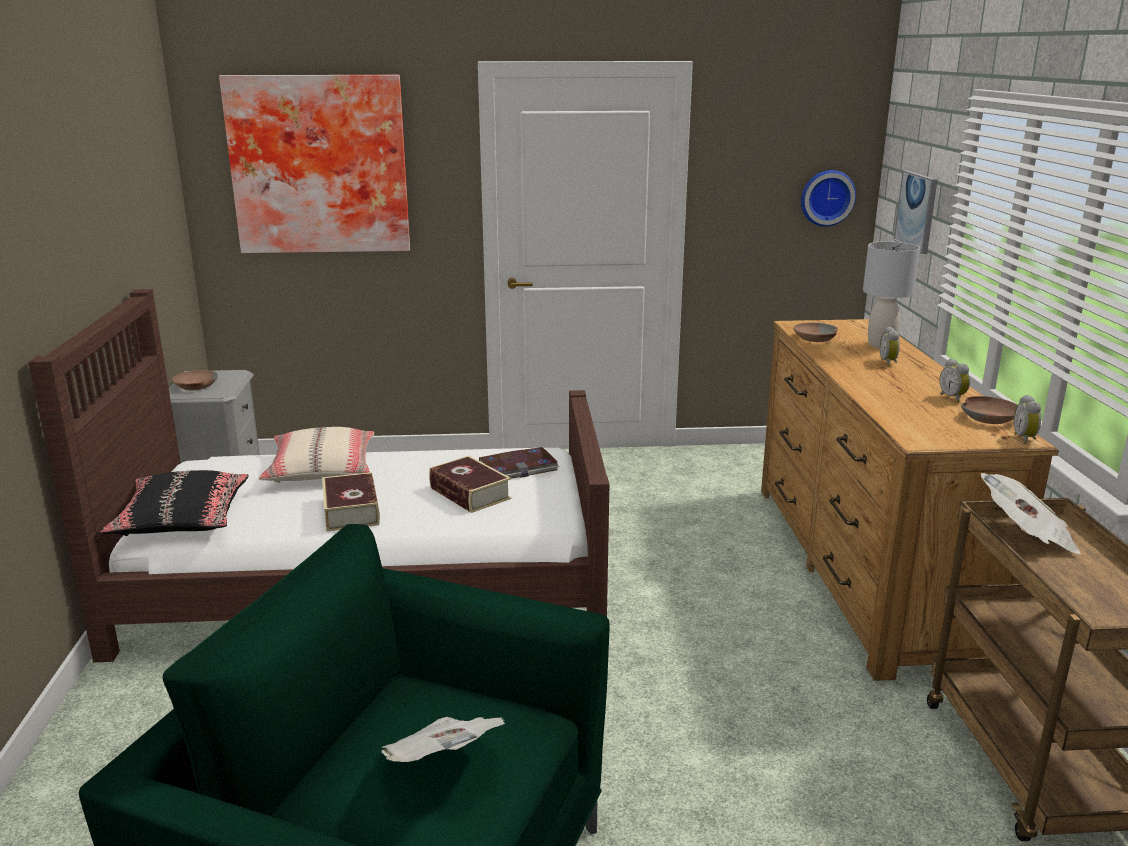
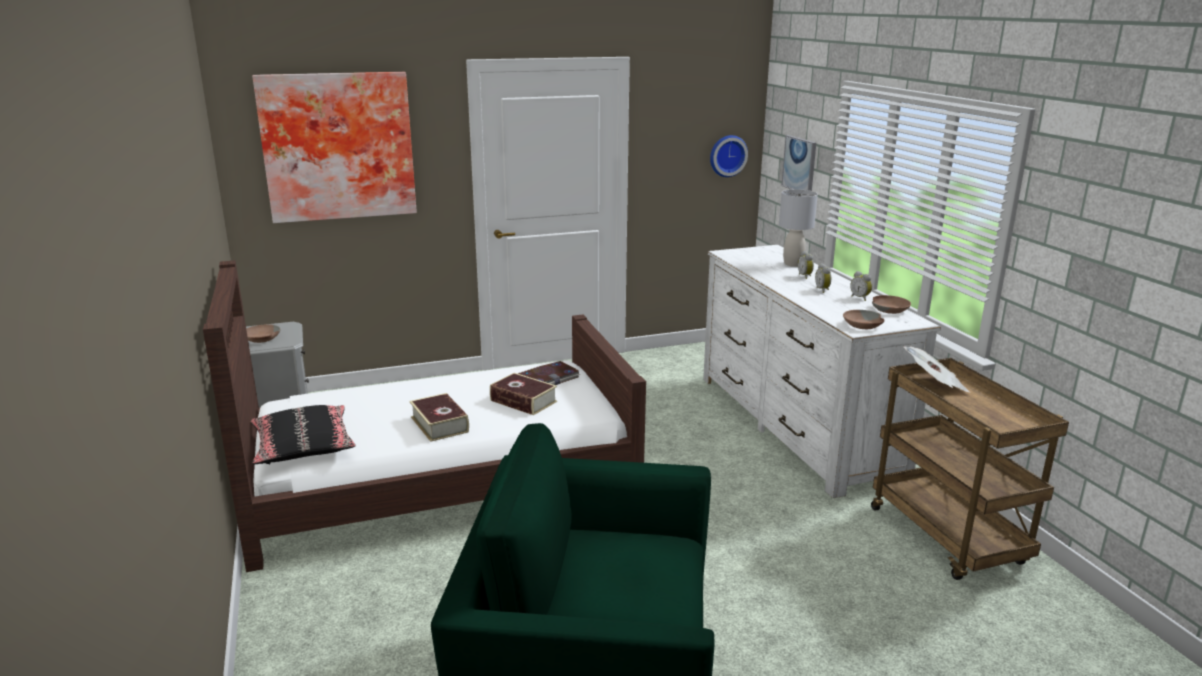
camera: 15 degrees left, 0 degrees up
beige pillow [259,427,374,483] -> none
newspaper [382,717,505,762] -> none
brown dresser [761,319,1059,681] -> white dresser [703,245,941,498]
brown bowl [793,323,838,342] -> brown bowl moved to [843,310,885,329]
alarm clock [1014,395,1041,444] -> alarm clock moved to [815,263,831,293]

